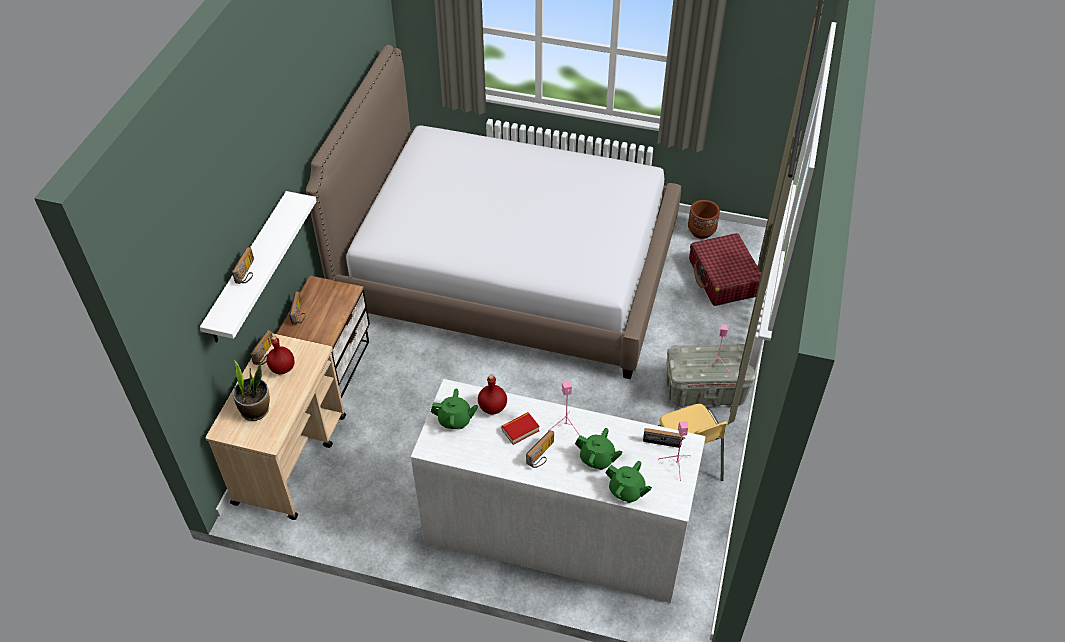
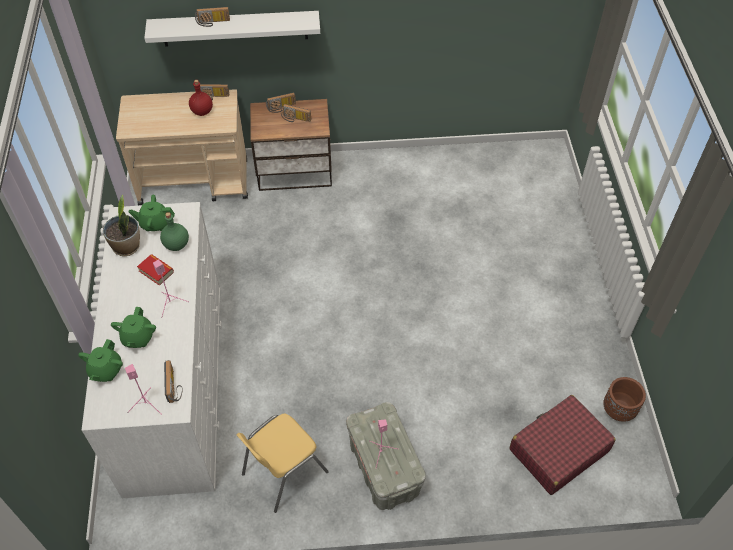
camera: 70 degrees right, 5 degrees up
potted plant [233,360,270,421] -> potted plant moved to [103,195,140,256]
bed [306,45,681,379] -> none
green teapot [431,389,478,429] -> green teapot turned 105 degrees clockwise [129,195,175,231]
red bottle [478,375,507,415] -> green bottle [160,212,189,251]
radio [526,430,554,468] -> radio moved to [281,104,311,122]

